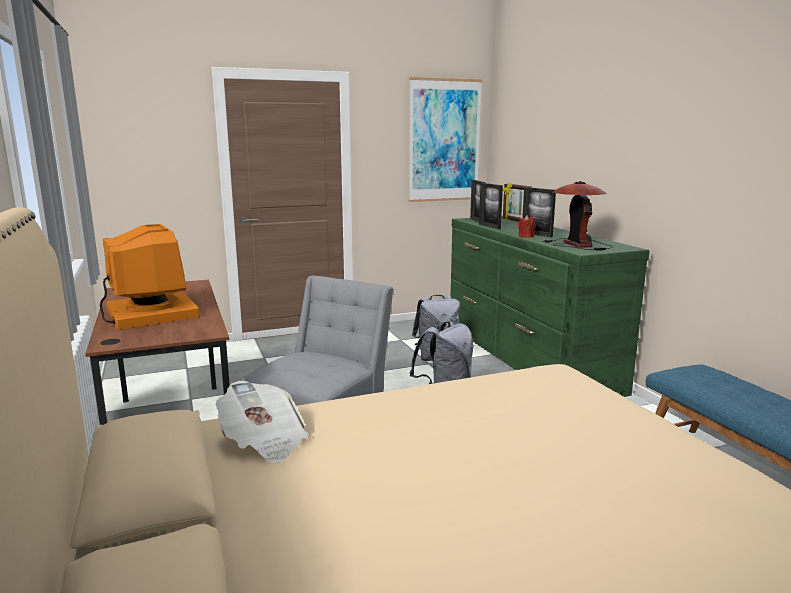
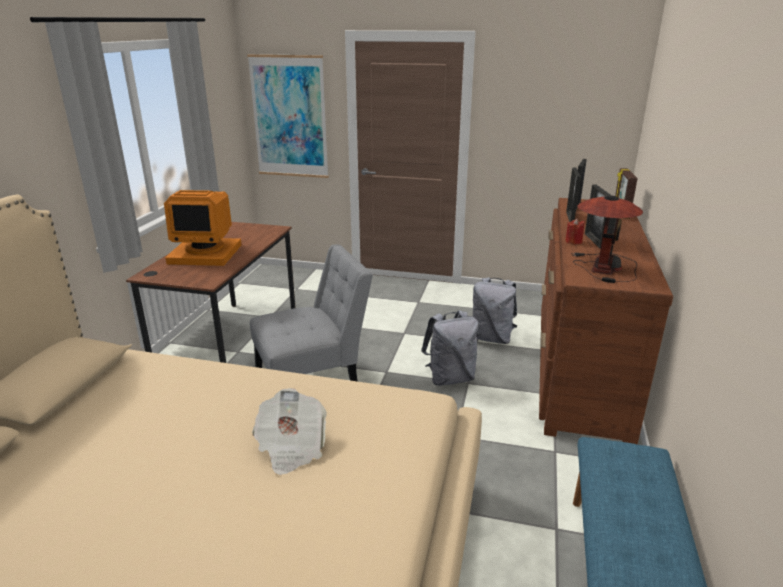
camera: 35 degrees right, 10 degrees up
monitor [100,224,200,330] -> monitor turned 90 degrees clockwise [164,190,242,266]
newspaper [215,381,309,463] -> newspaper moved to [252,388,327,475]
picture [409,77,482,202] -> picture moved to [247,54,329,178]
green dresser [451,216,650,397] -> brown dresser [539,198,673,445]

